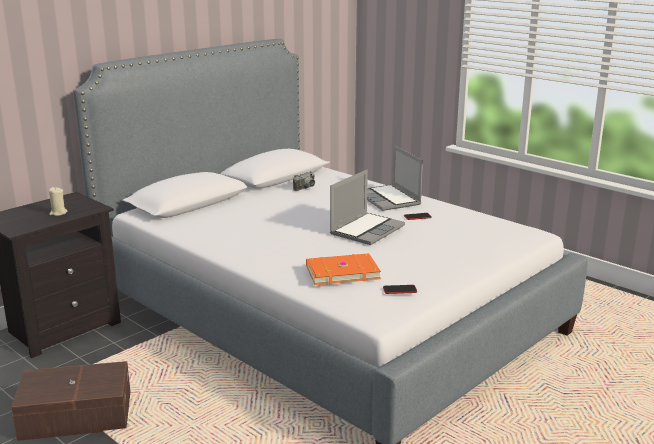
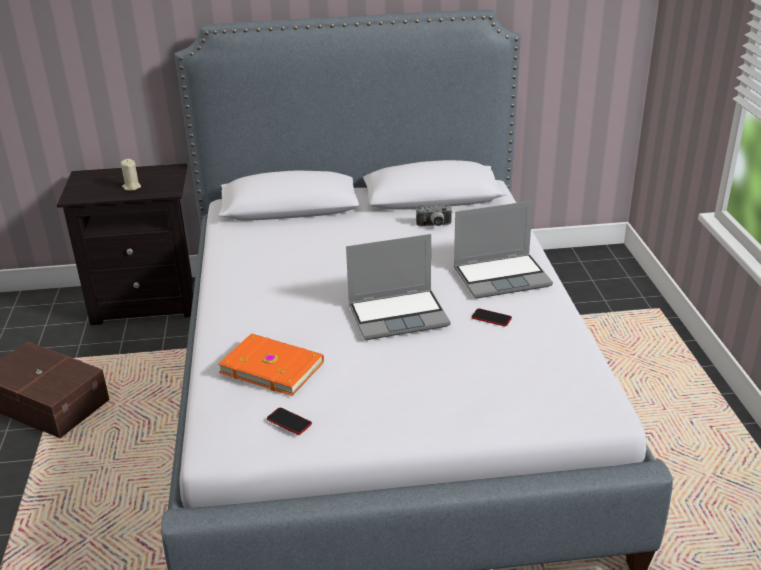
camera: 40 degrees right, 10 degrees up
laptop [367,145,423,211] -> laptop turned 120 degrees counterclockwise [454,201,553,299]

